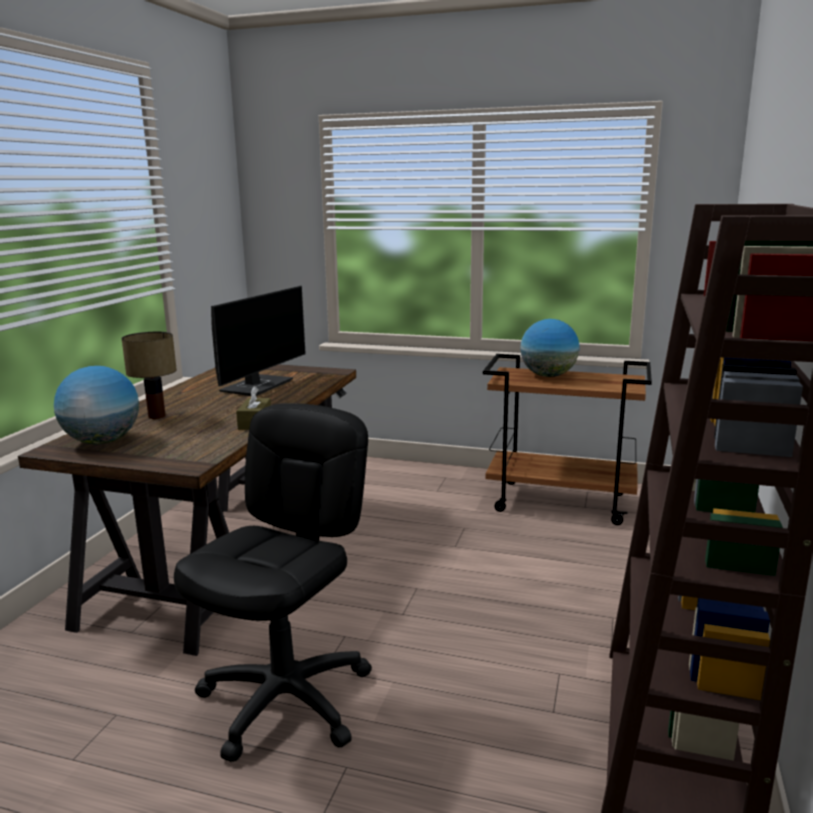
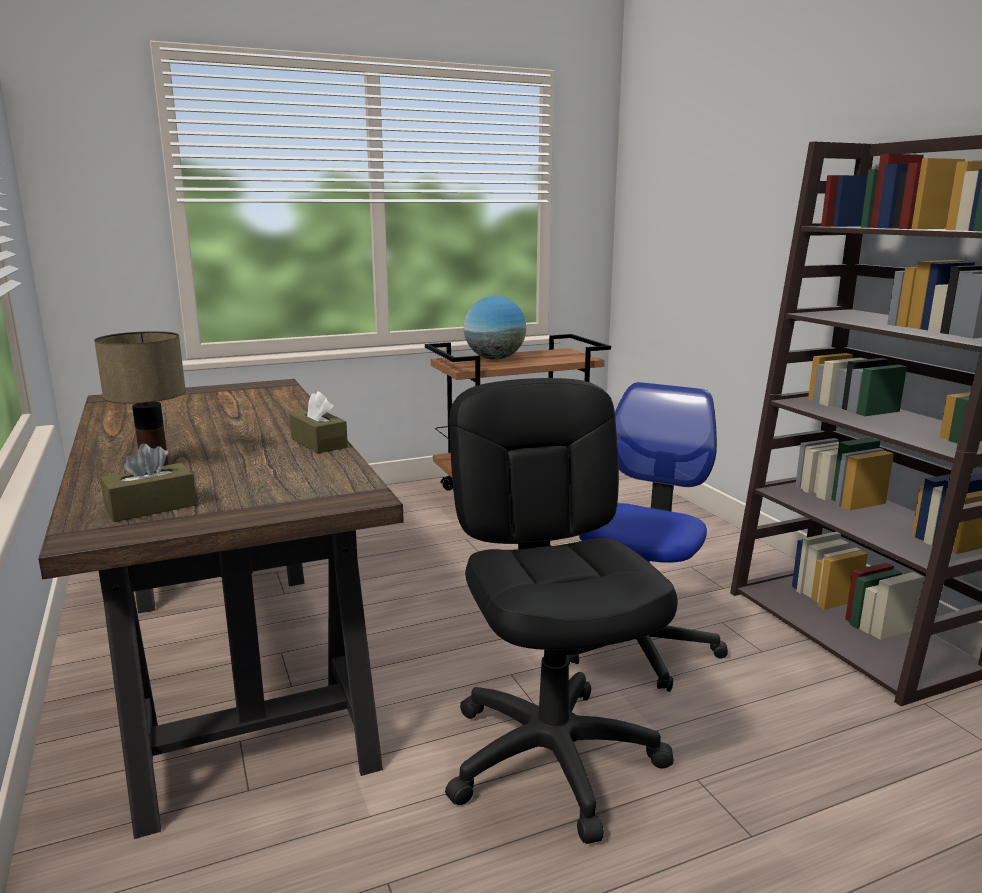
camera: 40 degrees left, 0 degrees up
globe [54,366,139,444] -> brown tissue box [100,444,197,522]
monitor [211,286,306,396] -> none
none -> office chair [567,382,728,692]

